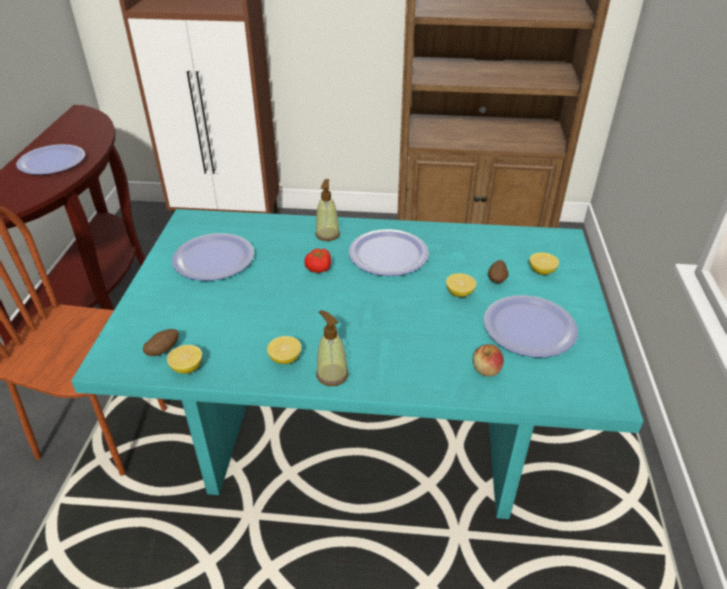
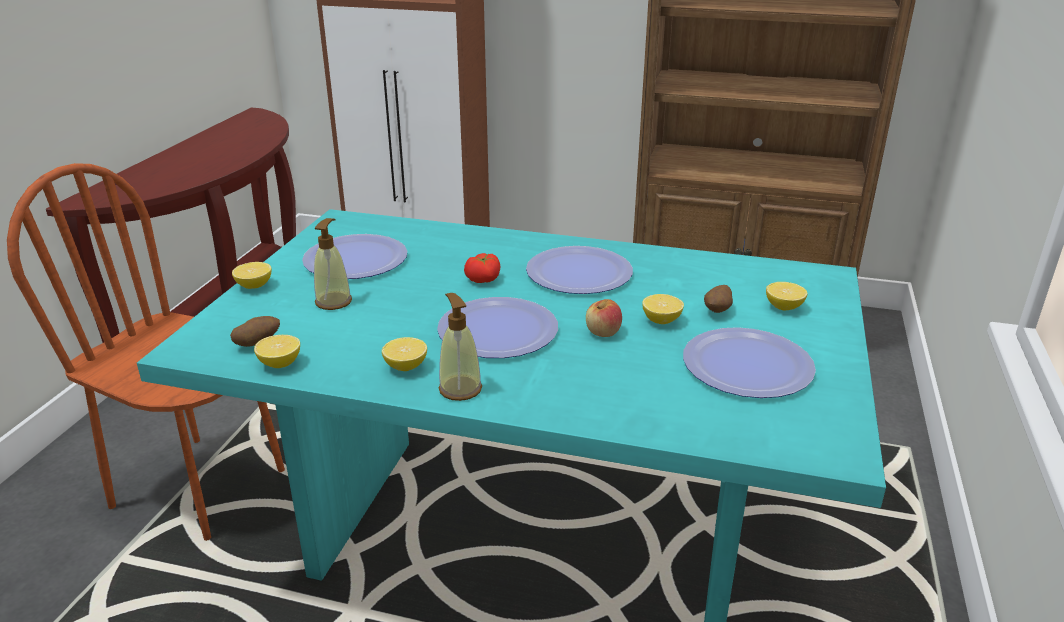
camera: 10 degrees right, 10 degrees down
plate [16,144,85,175] -> plate moved to [437,297,558,358]
soap dispenser [315,179,340,241] -> soap dispenser moved to [314,218,352,310]
apple [473,344,504,377] -> apple moved to [586,299,622,337]
none -> lemon [232,262,271,289]

